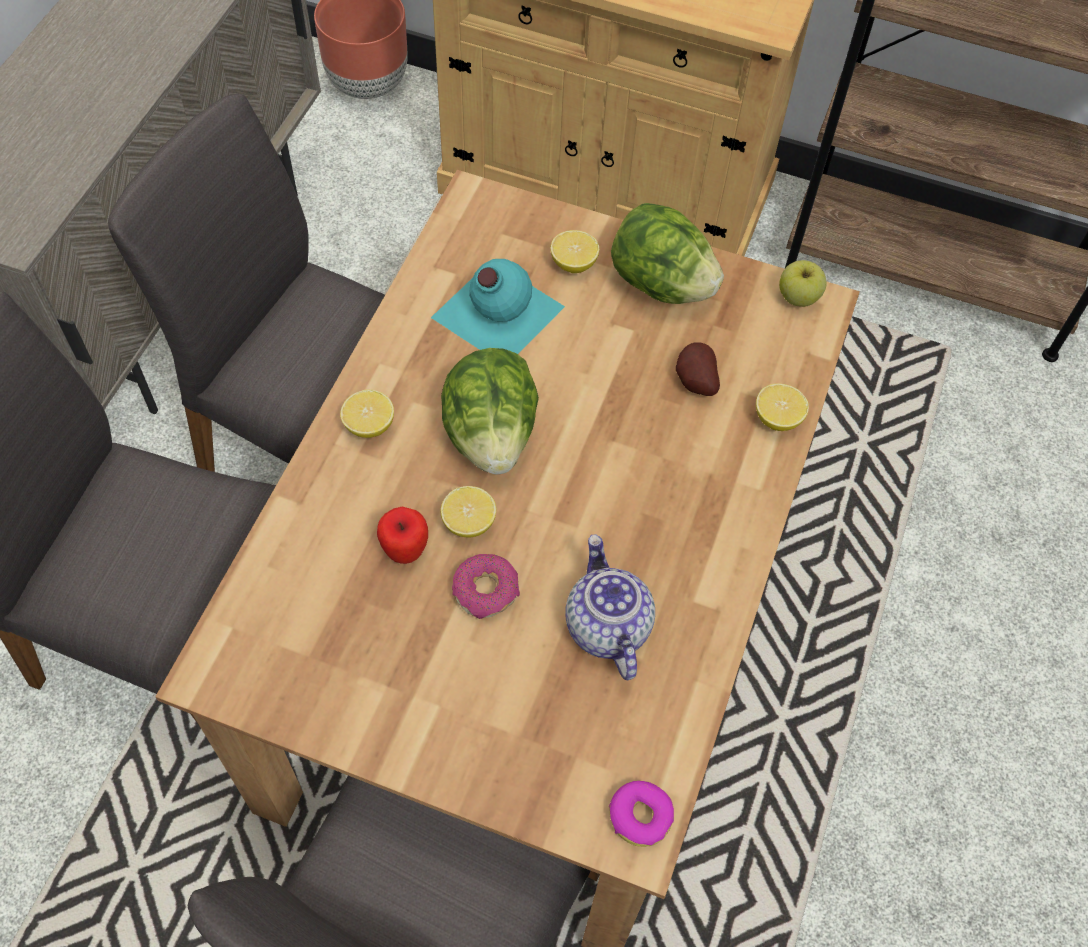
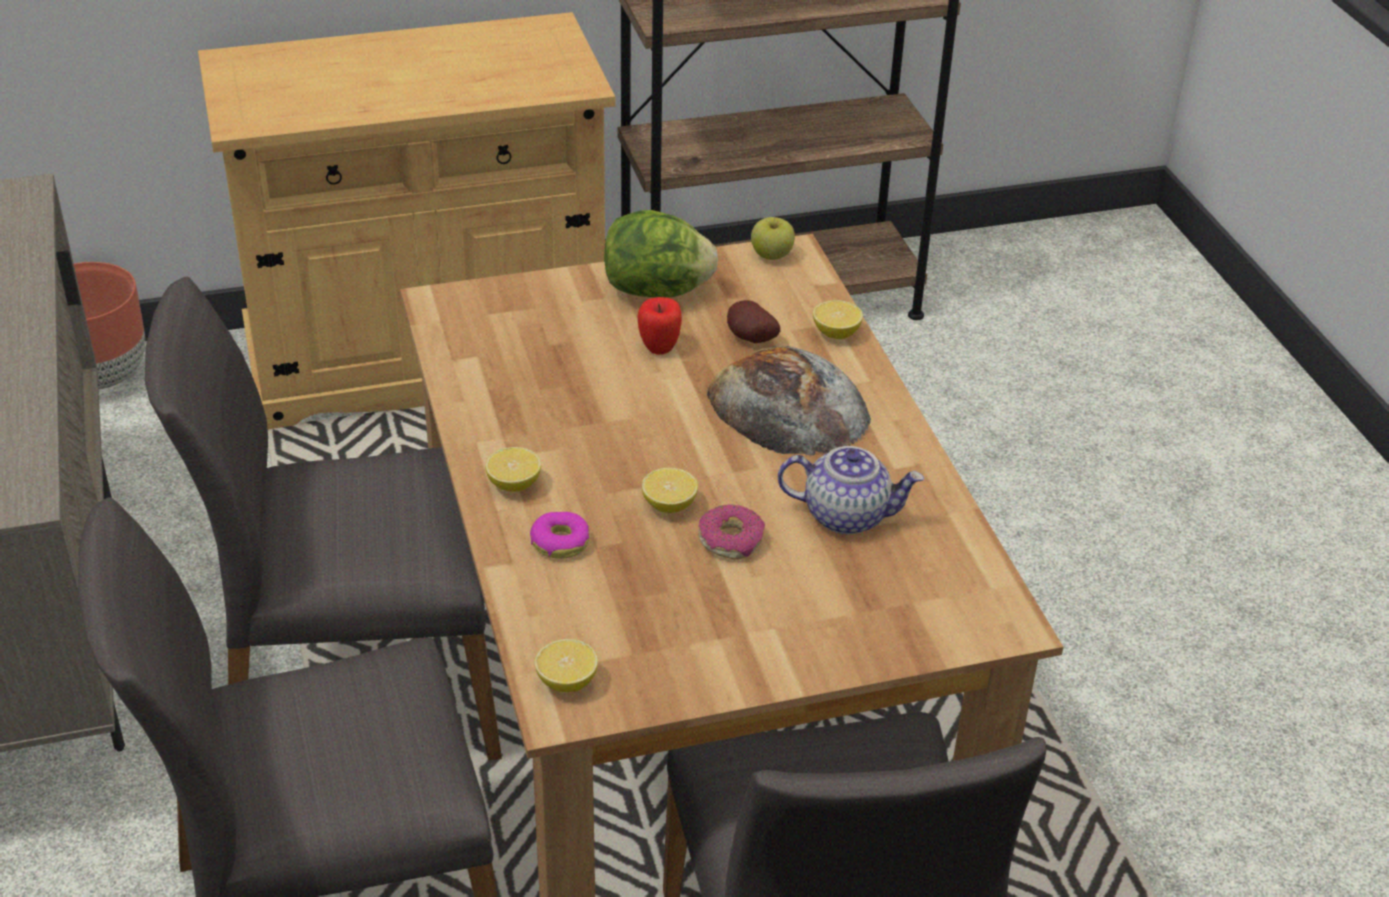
camera: 35 degrees left, 20 degrees down
apple [377,507,428,564] -> apple moved to [638,297,682,355]
turquoise bottle [431,259,565,354] -> none
lettuce [441,348,539,474] -> none
lemon [550,230,599,273] -> lemon moved to [534,639,598,692]
teapot [565,534,655,680] -> teapot turned 150 degrees clockwise [778,446,924,535]
donut [609,781,674,847] -> donut moved to [530,512,590,559]
none -> bread [707,346,871,456]

